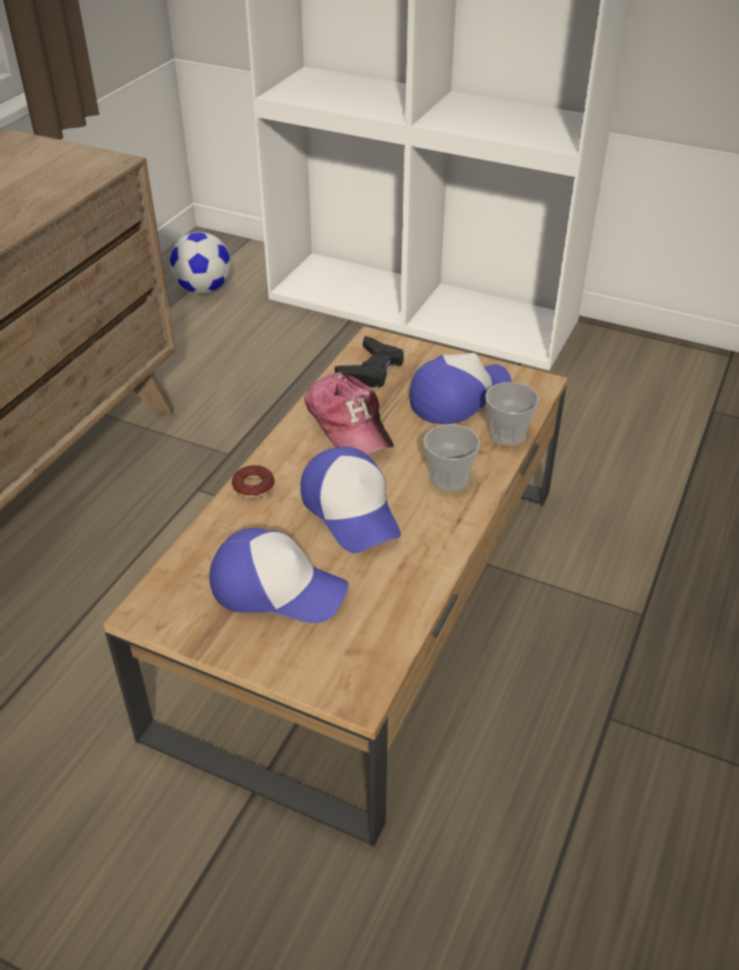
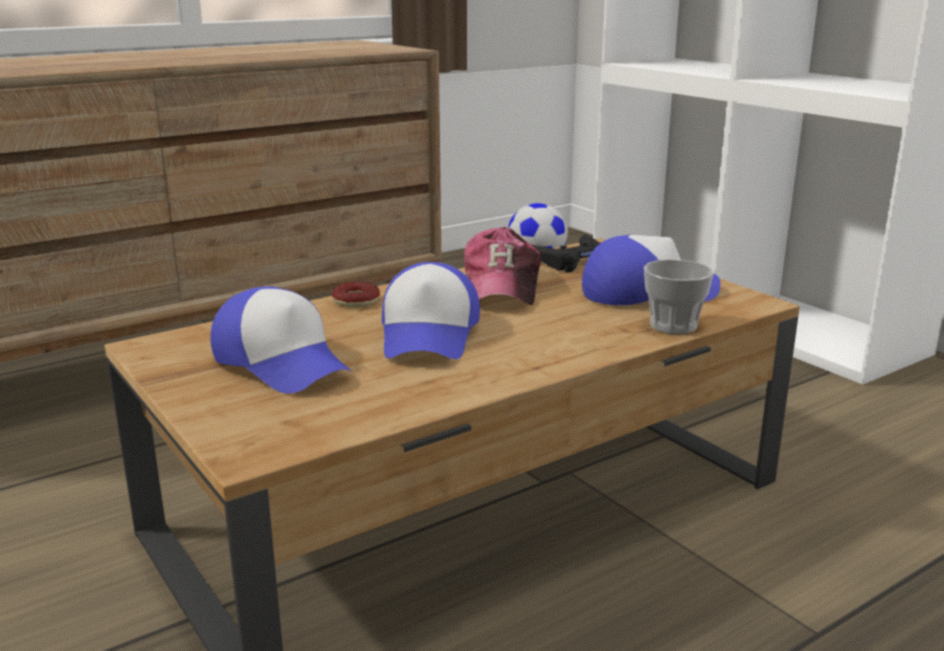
camera: 30 degrees right, 20 degrees down
cup [423,424,480,492] -> none

